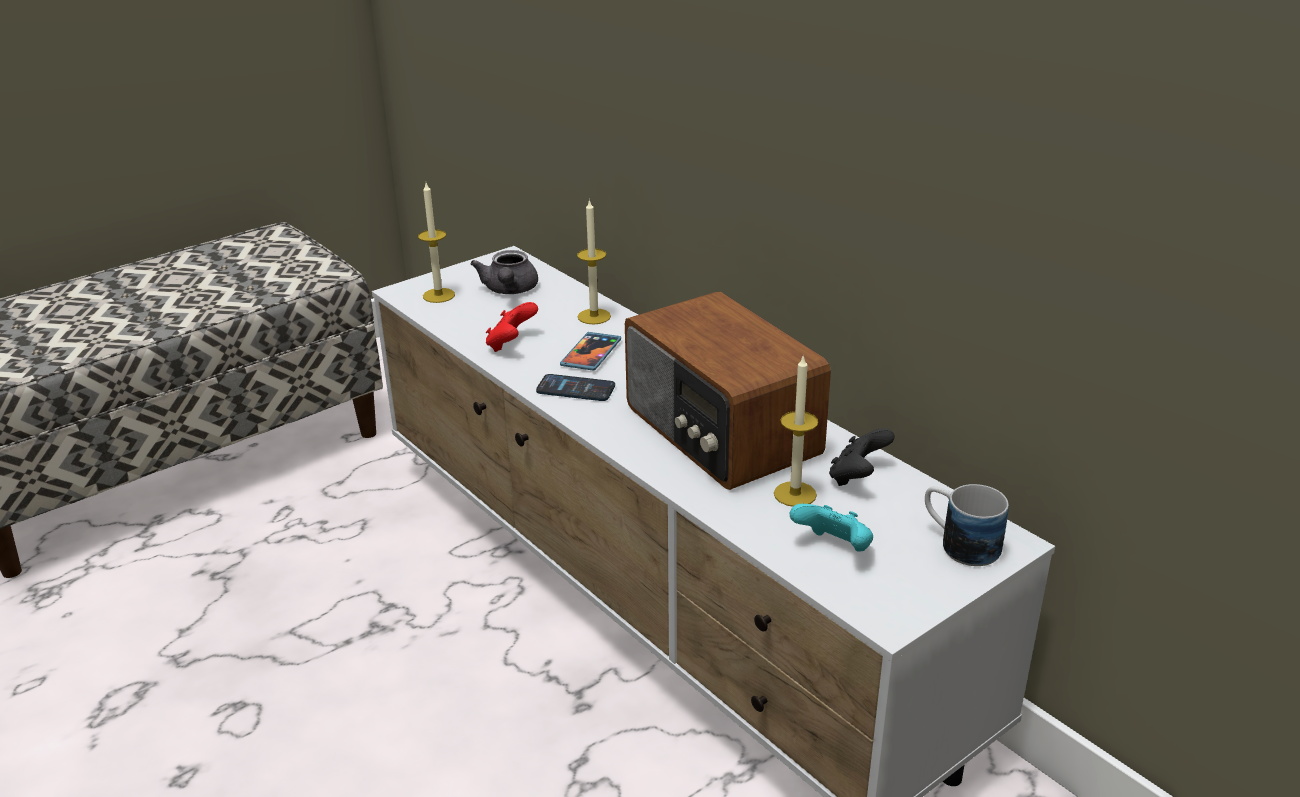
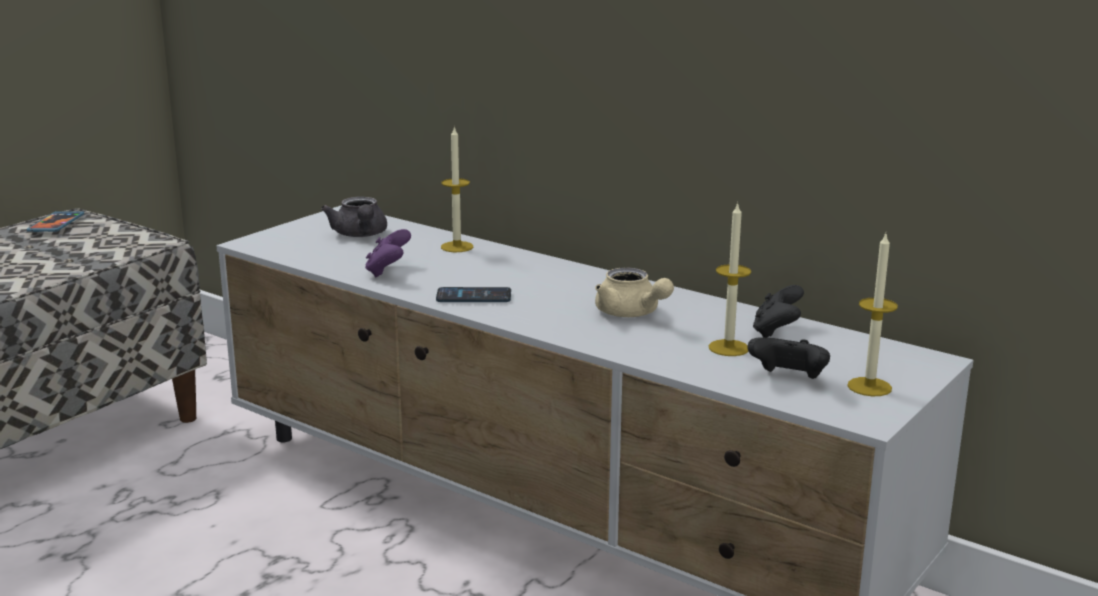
camera: 15 degrees left, 10 degrees down
candle [418,183,455,303] -> candle moved to [847,234,898,396]
red game controller [486,302,538,352] -> purple game controller [365,229,411,277]
phone [560,332,621,371] -> phone moved to [26,211,84,232]
radio [625,292,831,490] -> beige teapot [595,268,674,317]
turquoise game controller [790,504,873,552] -> black game controller [747,338,830,379]
mug [925,484,1009,566] -> none

